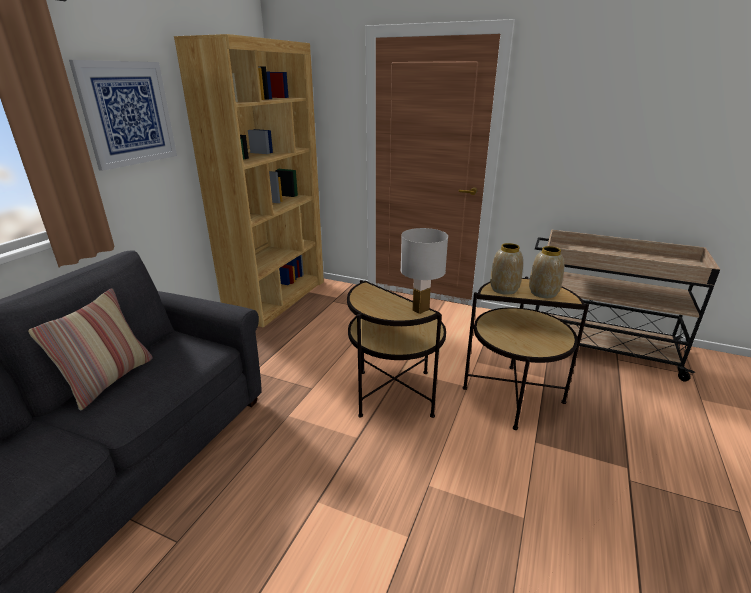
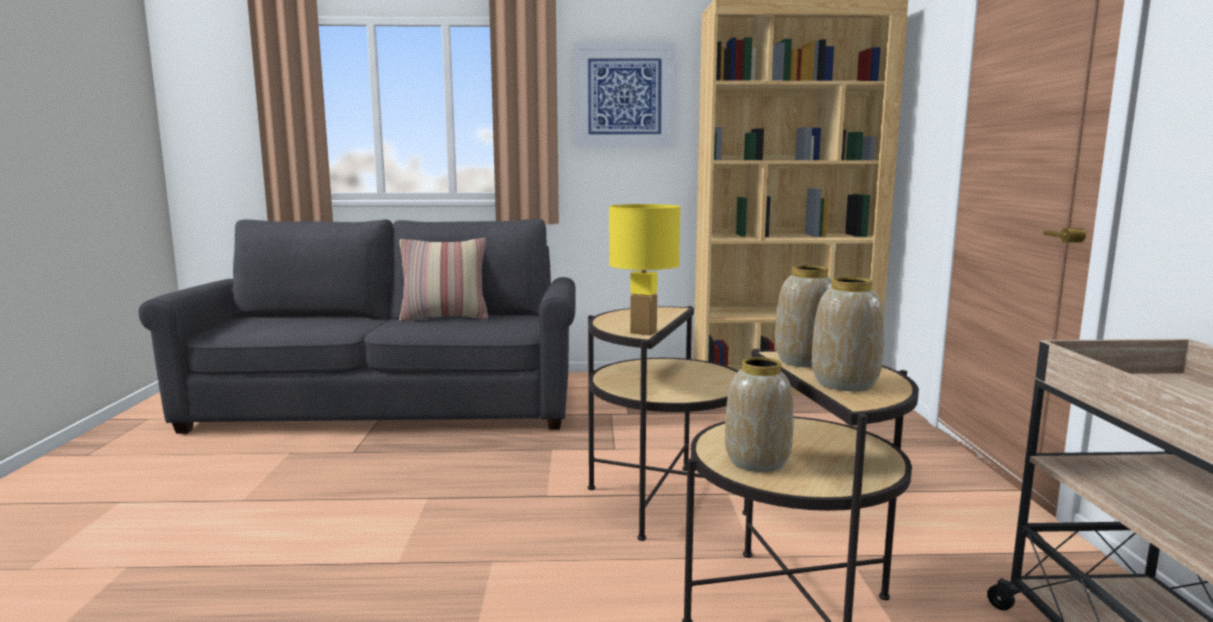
camera: 65 degrees right, 15 degrees down
white table lamp [400,228,448,314] -> yellow table lamp [609,204,681,336]
none -> vase [725,357,794,472]

